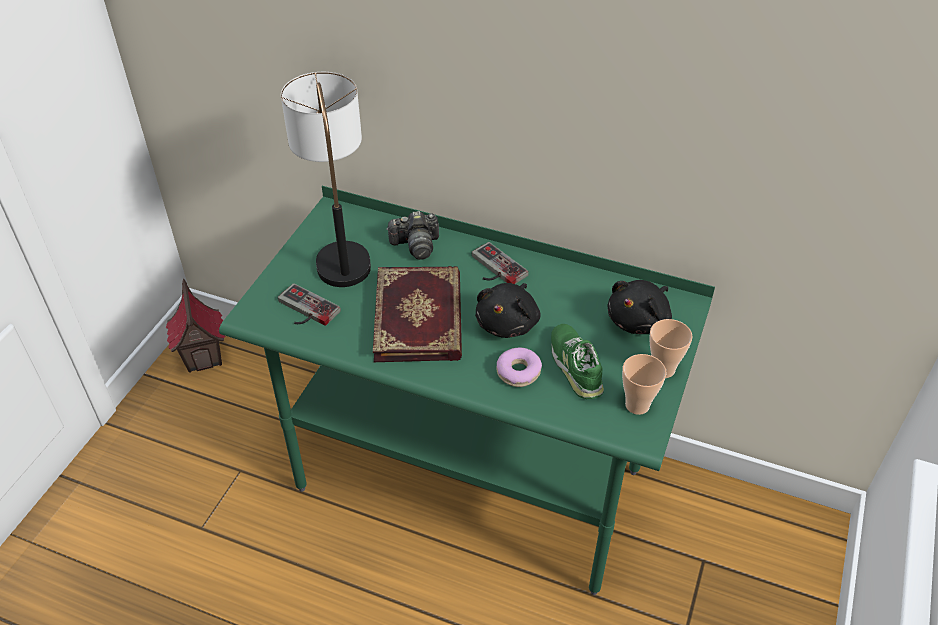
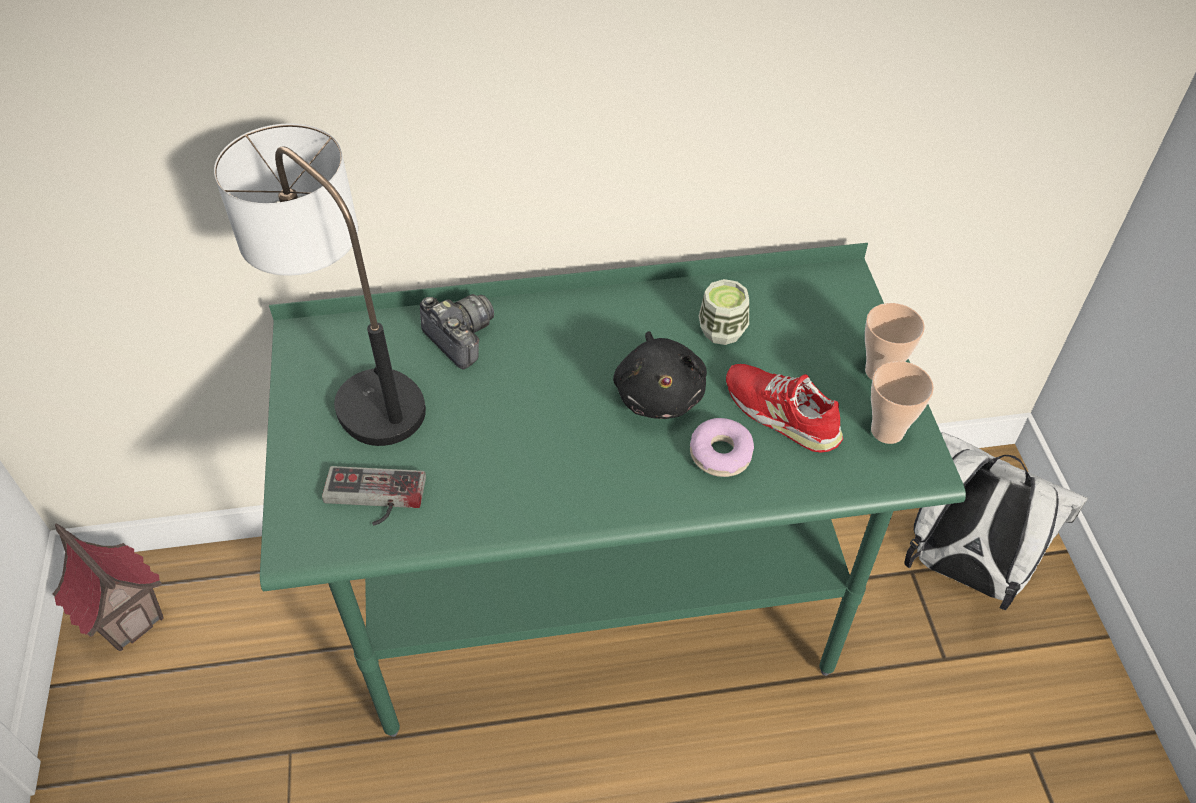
camera: 30 degrees left, 5 degrees up
book [373,266,462,362] -> none
camera [386,211,439,260] -> camera turned 90 degrees counterclockwise [420,294,494,369]
game controller [472,242,529,284] -> none
green shoe [551,324,604,399] -> red shoe [726,364,843,453]
black plush toy [607,280,672,334] -> none
none -> cup [699,279,749,345]
none -> white backpack [904,432,1088,611]

